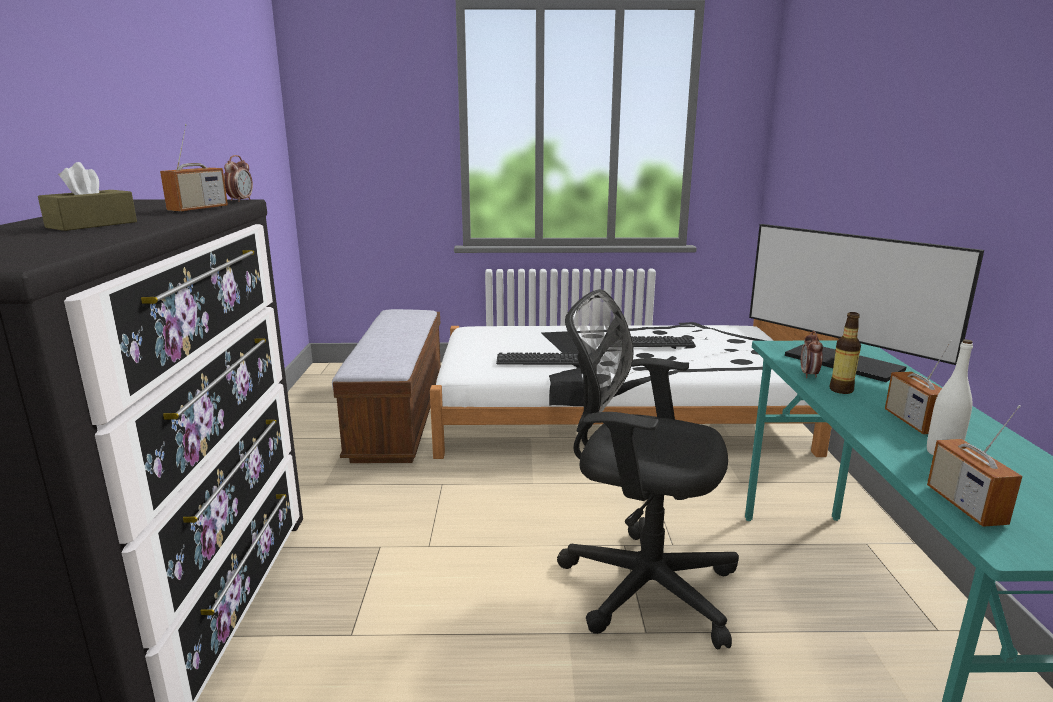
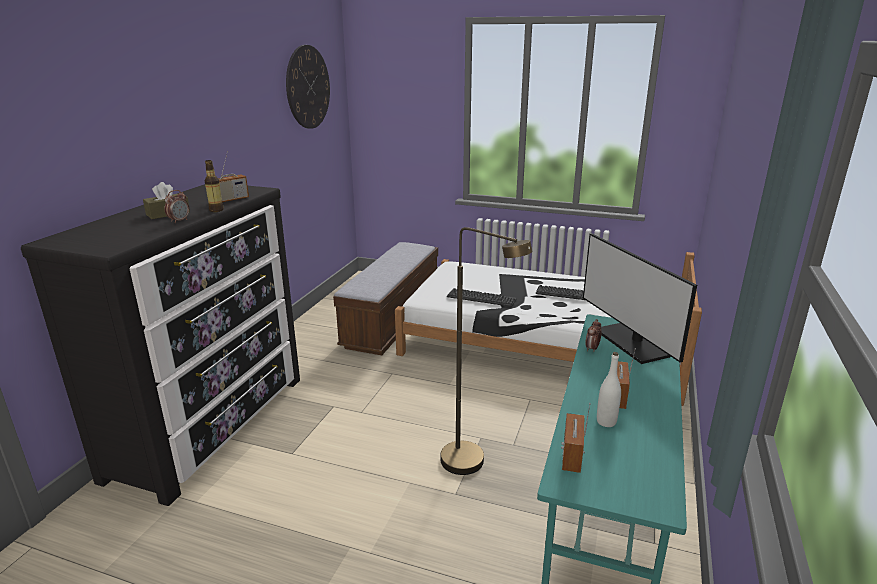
camera: 20 degrees right, 5 degrees up
alarm clock [224,155,253,202] -> alarm clock moved to [164,190,189,223]
black office chair [557,289,739,649] -> brown floor lamp [441,227,532,475]
bottle [829,312,861,394] -> bottle moved to [204,160,224,212]
none -> wall clock [286,45,330,129]

